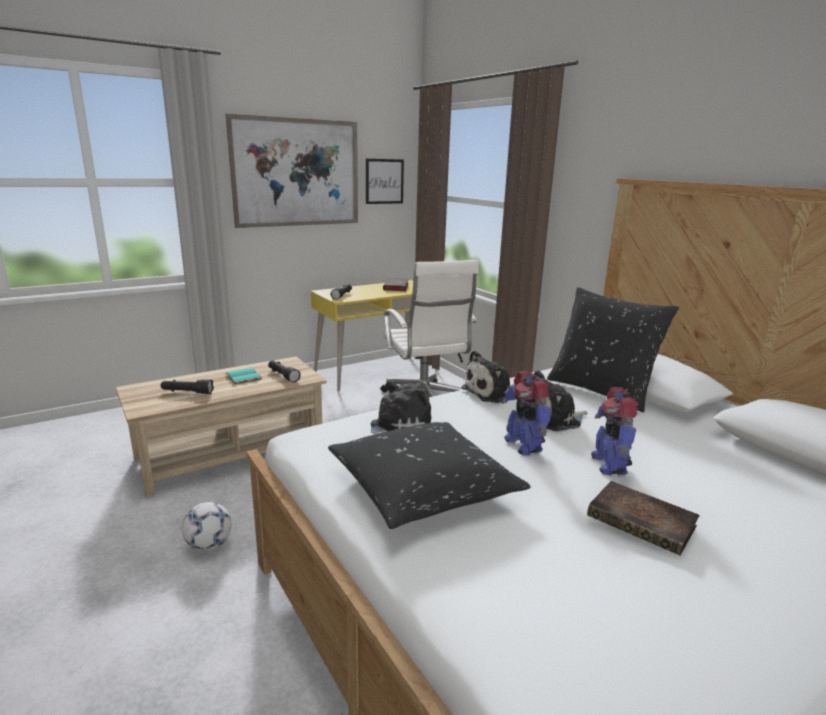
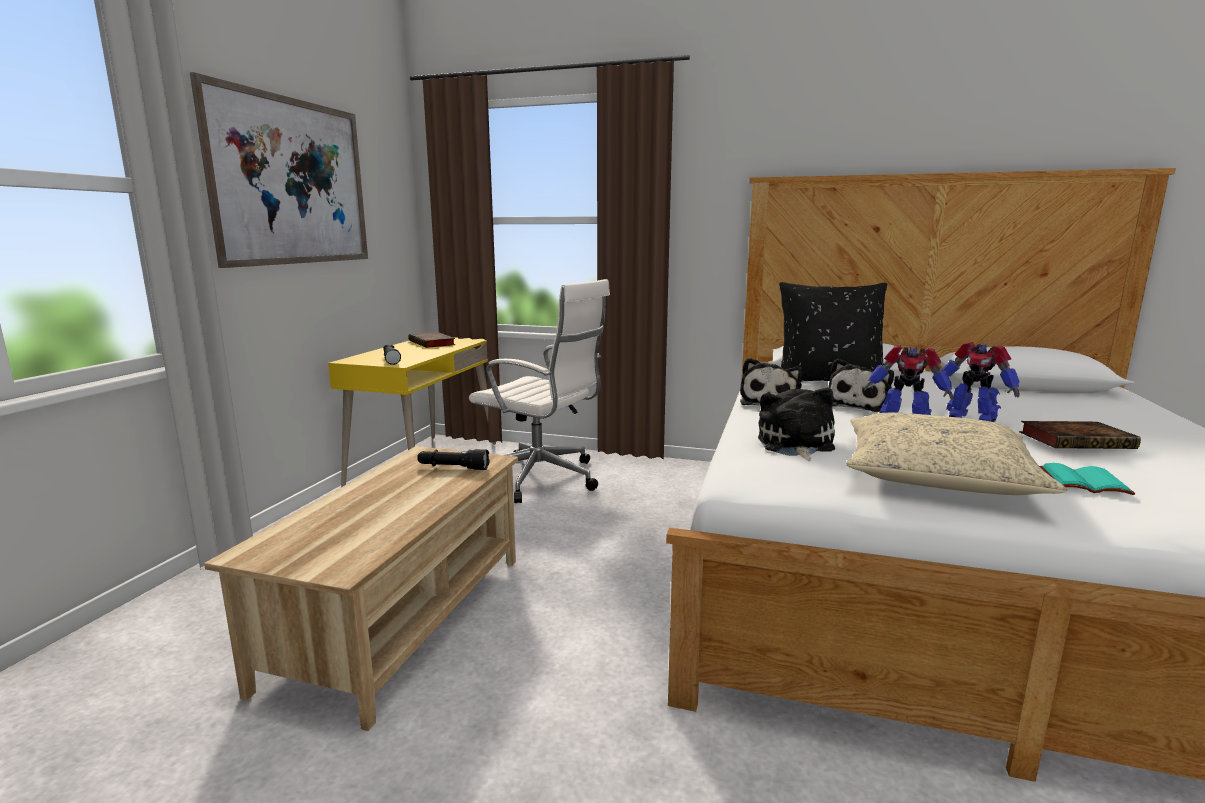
camera: 40 degrees left, 5 degrees down
black flashlight [161,379,214,394] -> none
football [182,502,232,551] -> none
turquoise book [225,368,262,384] -> turquoise book moved to [1040,463,1135,495]
black pillow [328,422,531,529] -> beige pillow [846,413,1067,495]
picture [366,159,404,204] -> none

